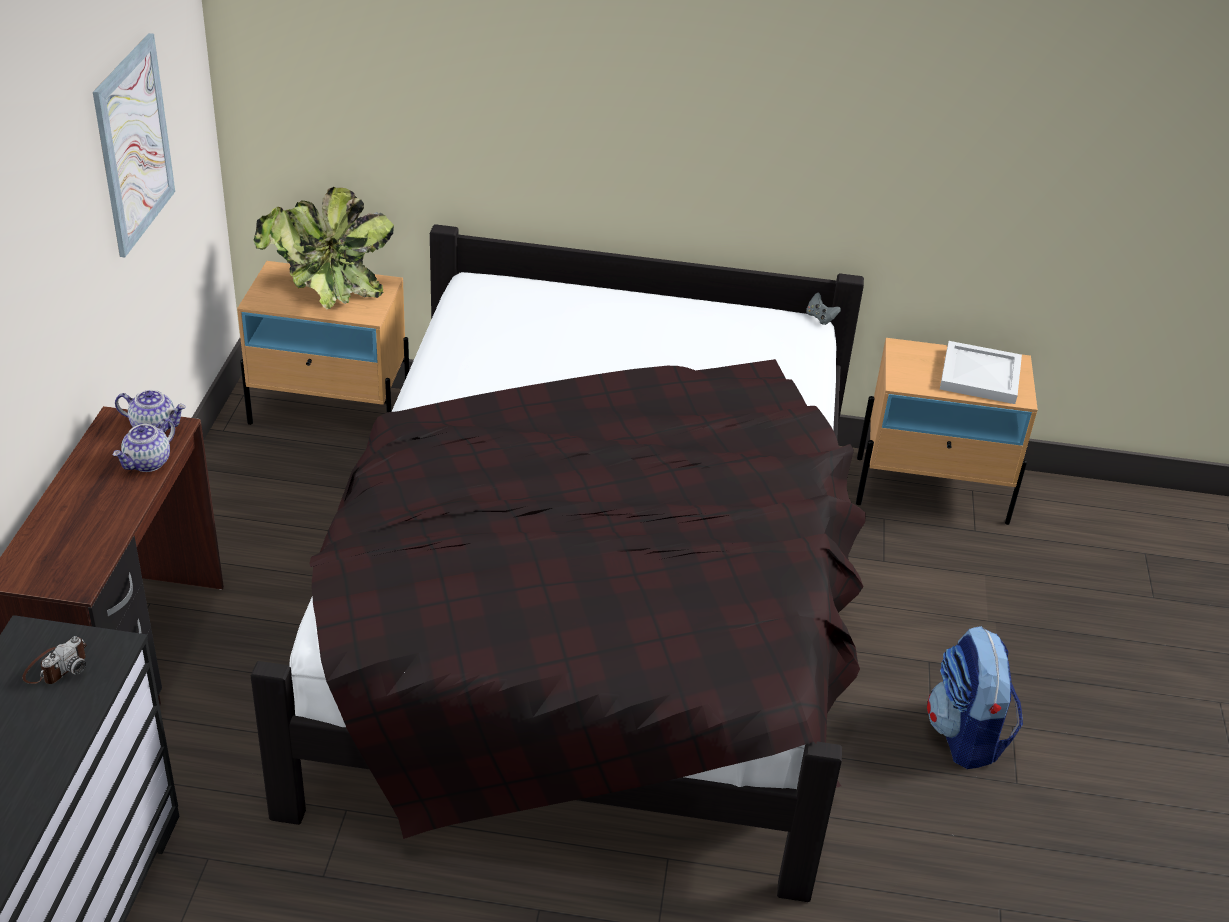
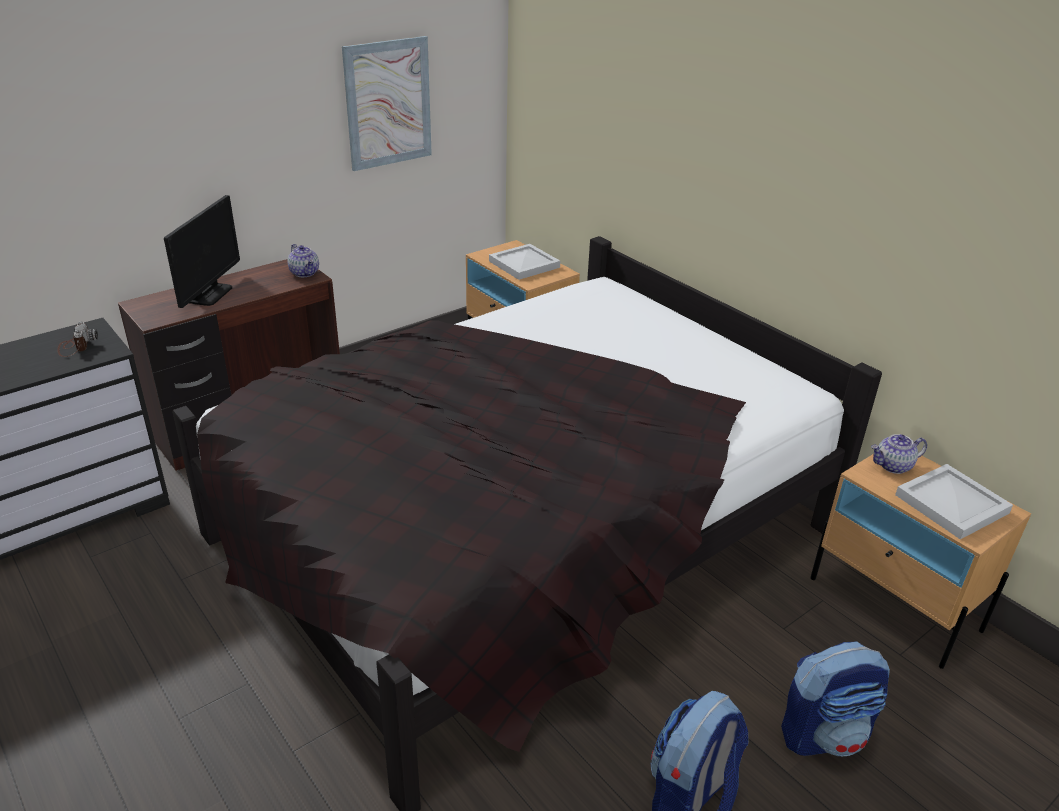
camera: 45 degrees right, 5 degrees down
camera [22,636,87,684] -> camera turned 90 degrees counterclockwise [57,321,98,357]
teapot [113,418,175,472] -> teapot moved to [871,434,927,474]
potted plant [253,187,394,309] -> white tray [489,244,560,280]
grey game controller [806,292,841,325] -> none
none -> monitor [164,195,240,308]
none -> backpack [781,642,890,756]

